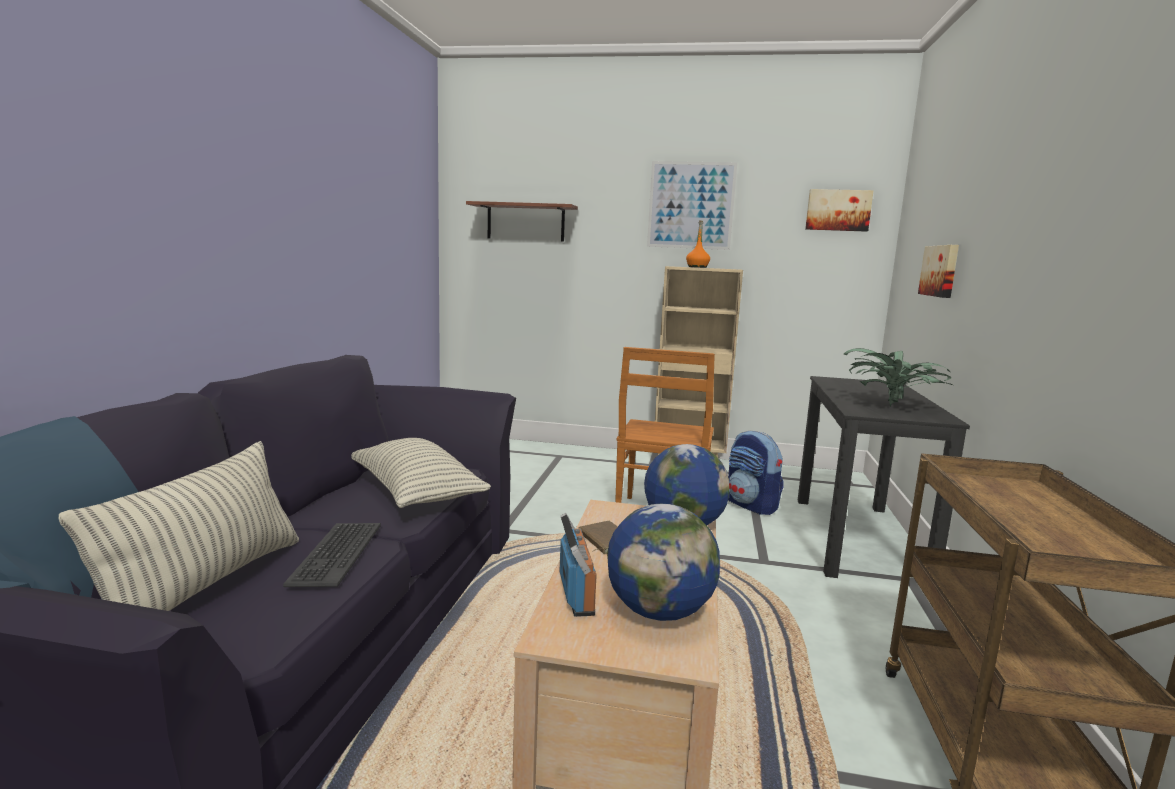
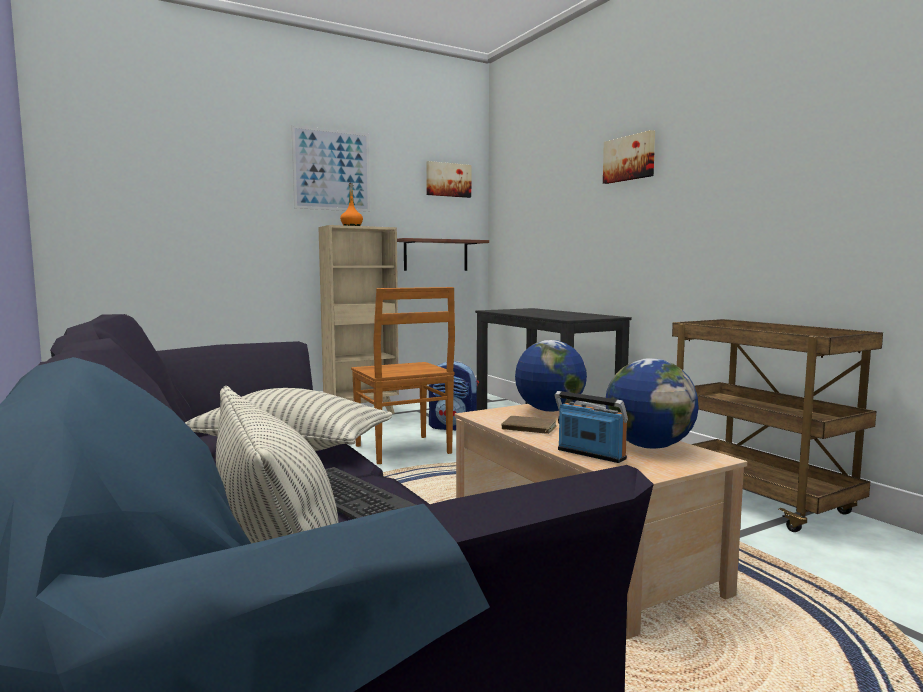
camera: 40 degrees left, 5 degrees down
shelf [466,201,578,242] -> shelf moved to [397,238,489,271]
potted plant [843,348,953,407] -> none
picture [918,245,959,298] -> picture moved to [603,130,655,184]

